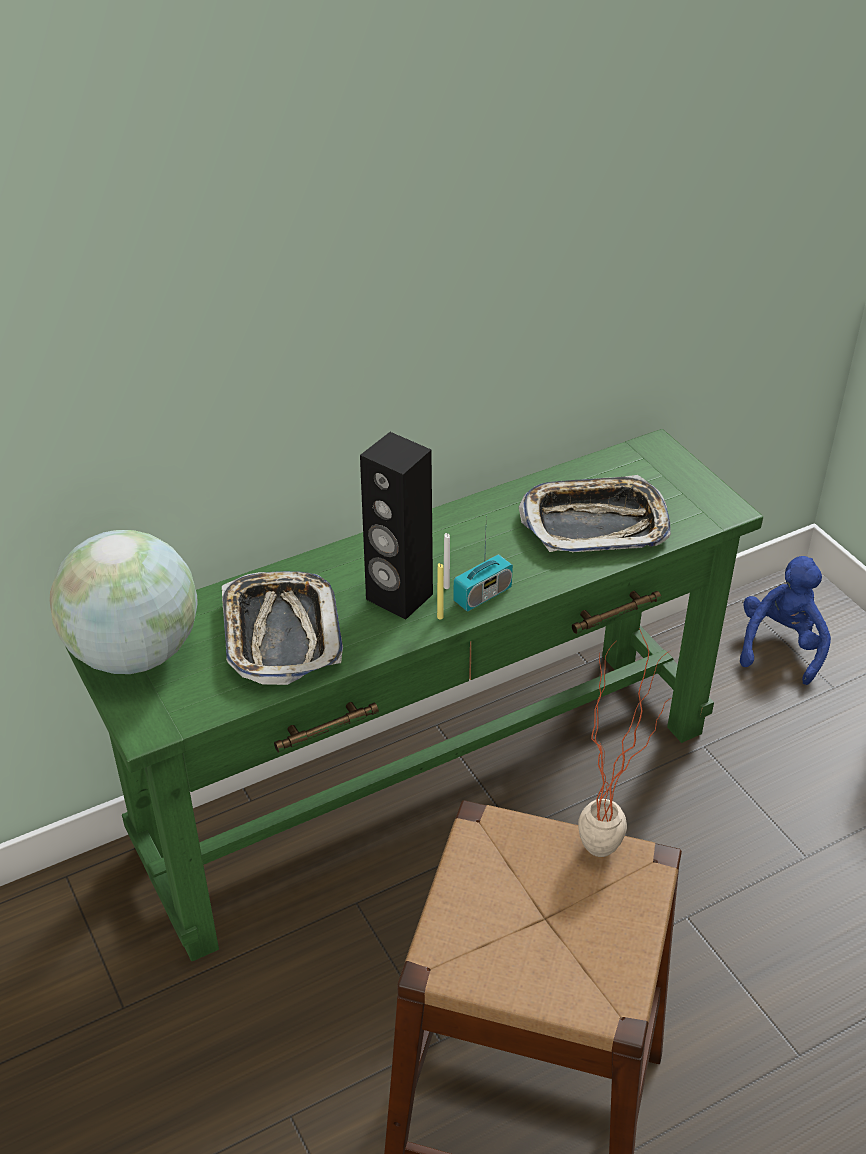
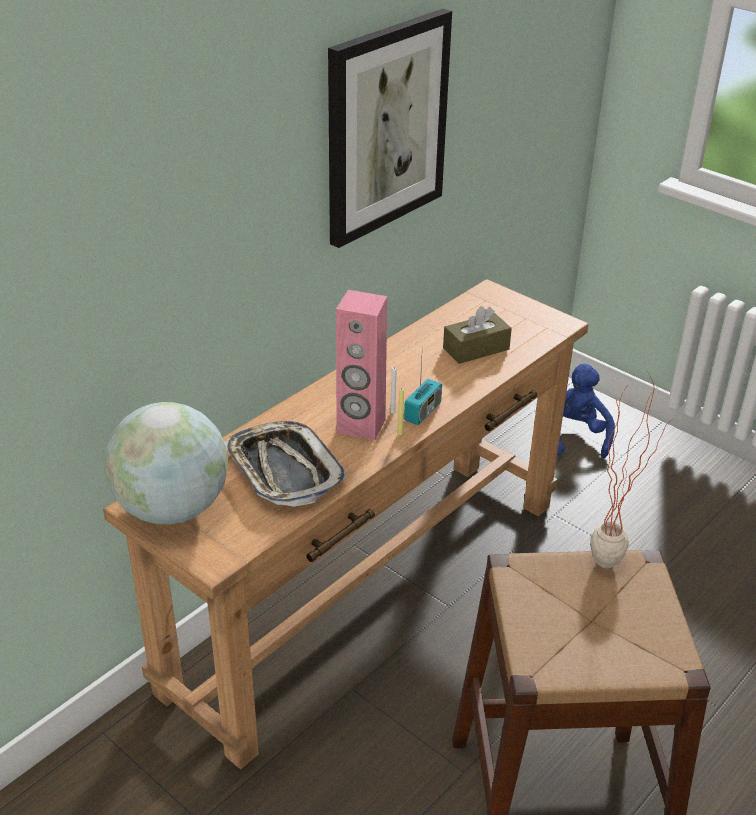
camera: 20 degrees left, 5 degrees down
green console table [65,429,763,961] -> brown console table [103,279,589,769]
black speaker [360,432,433,619] -> pink speaker [336,290,387,440]
tray [519,475,671,552] -> brown tissue box [443,306,512,364]
none -> picture [328,9,452,248]

